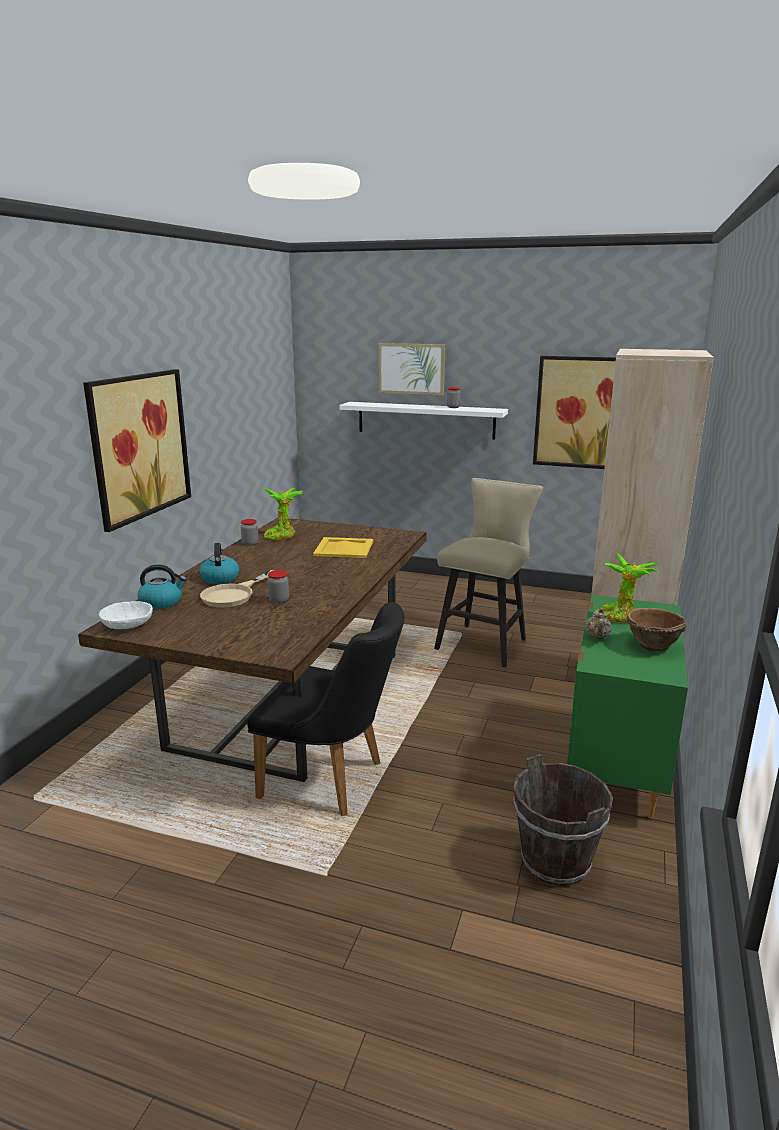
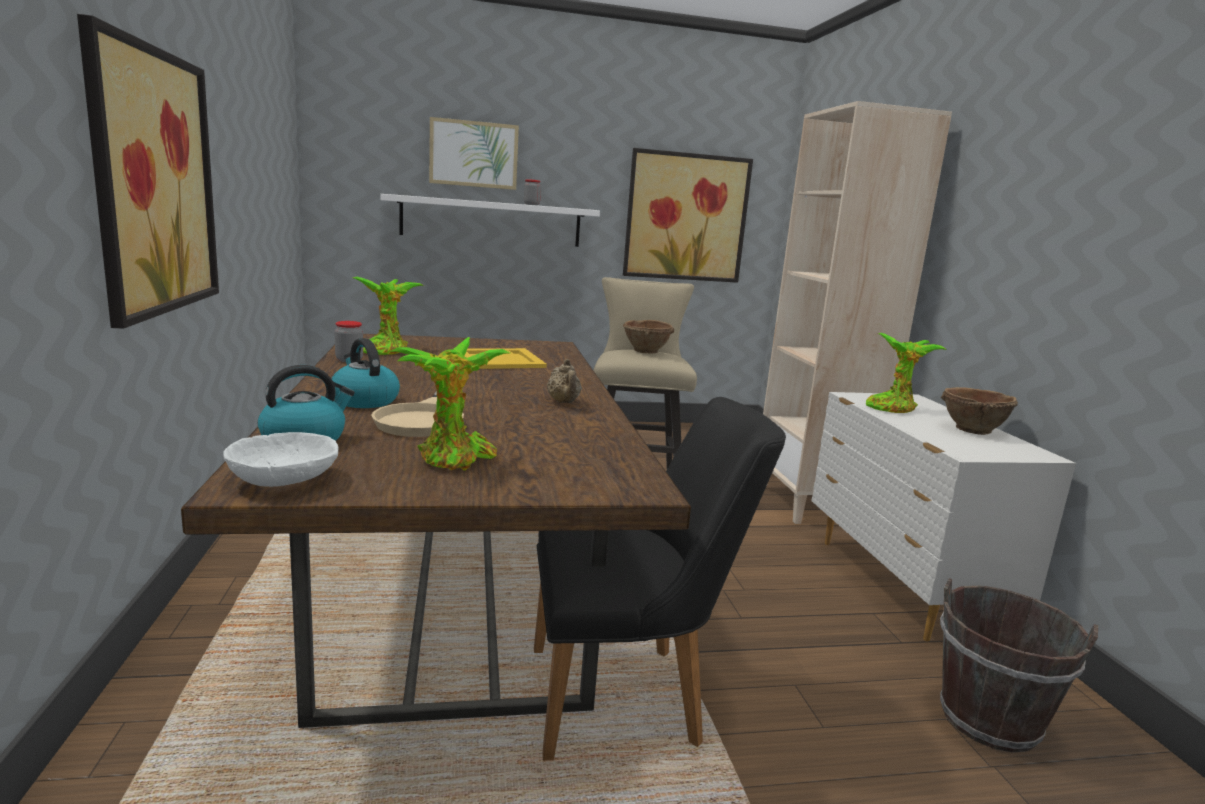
camera: 30 degrees left, 5 degrees down
jar [267,570,289,604] -> none
green dresser [567,595,688,819] -> white dresser [812,392,1076,641]
beige teapot [586,608,611,639] -> beige teapot moved to [547,359,582,403]
none -> potted plant [389,337,510,471]
none -> brown bowl [623,320,674,354]

